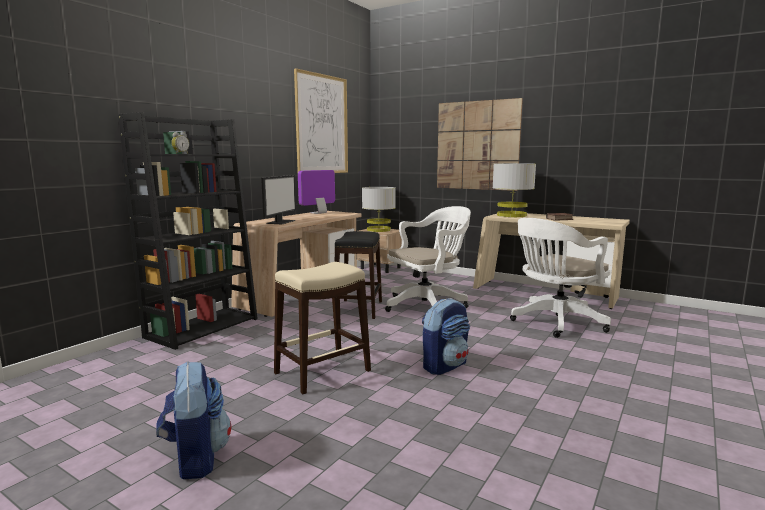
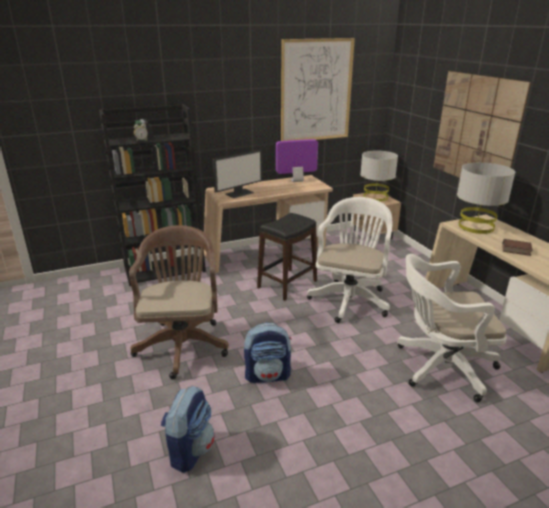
camera: 35 degrees right, 15 degrees up
backpack [157,361,231,479] -> backpack moved to [161,386,215,473]
beige stool [274,262,371,394] -> brown office chair [129,225,229,379]
white office chair [385,206,471,312] -> white office chair turned 75 degrees counterclockwise [307,197,392,323]

